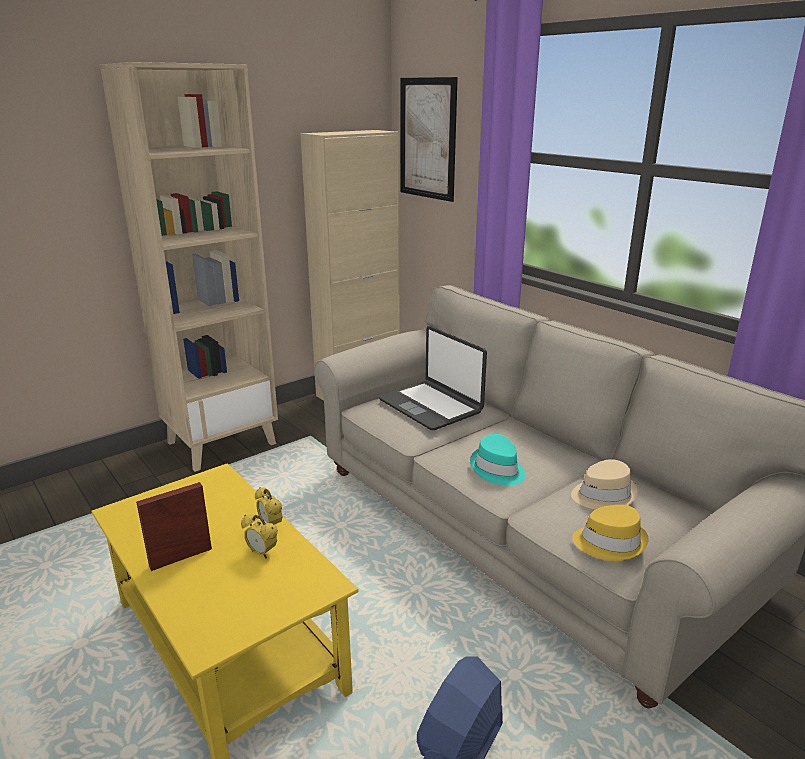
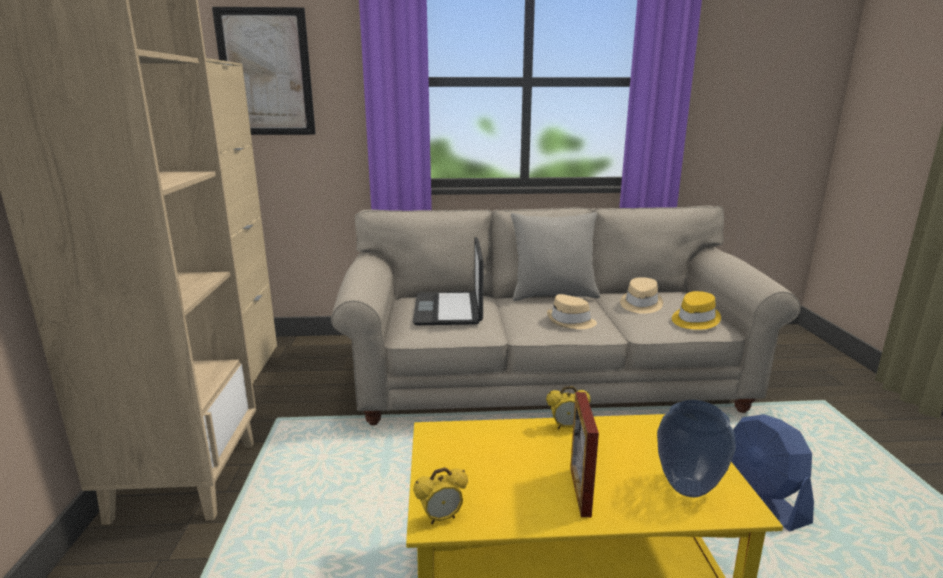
camera: 55 degrees left, 5 degrees down
alarm clock [241,514,278,559] -> alarm clock moved to [413,467,468,524]
laptop [379,326,487,430] -> laptop turned 90 degrees clockwise [413,237,484,325]
turquoise hat [470,434,525,485] -> beige hat [547,294,597,329]
none -> grey pillow [511,213,600,301]
none -> vase [657,400,736,497]

